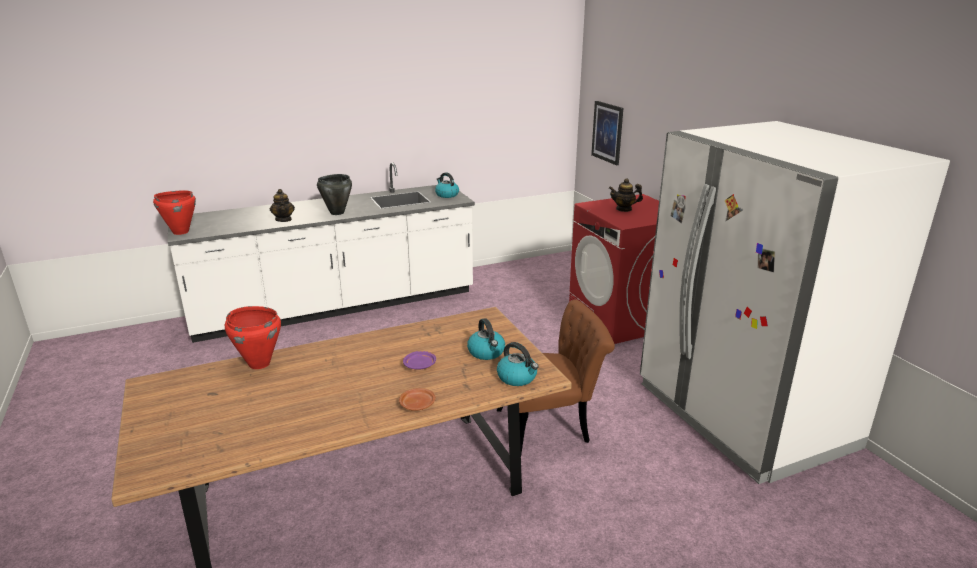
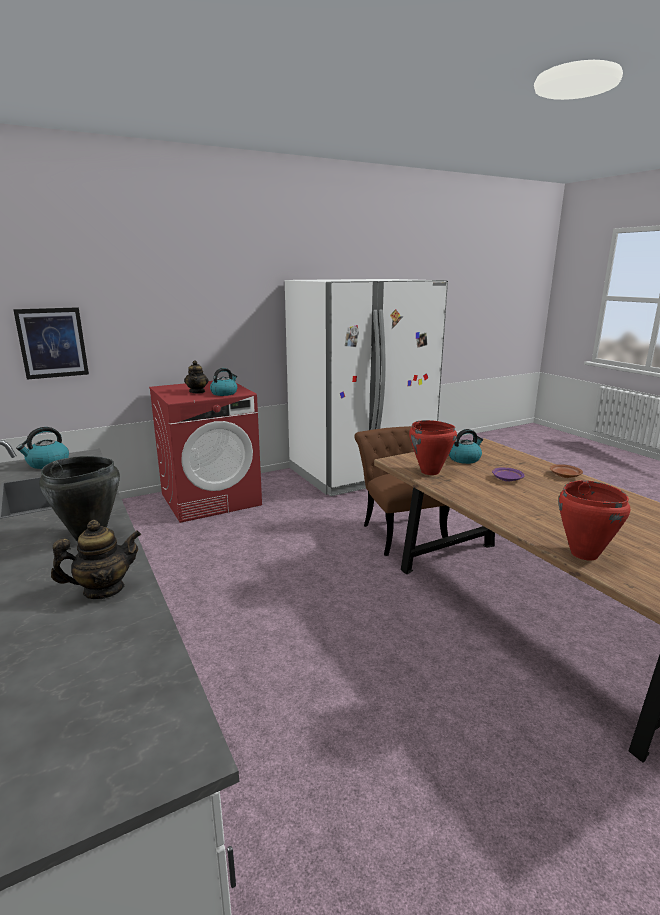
camera: 95 degrees left, 5 degrees down
red cooking pot [153,190,196,235] -> red cooking pot moved to [409,420,457,475]
kettle [497,342,539,386] -> kettle moved to [210,368,237,396]

